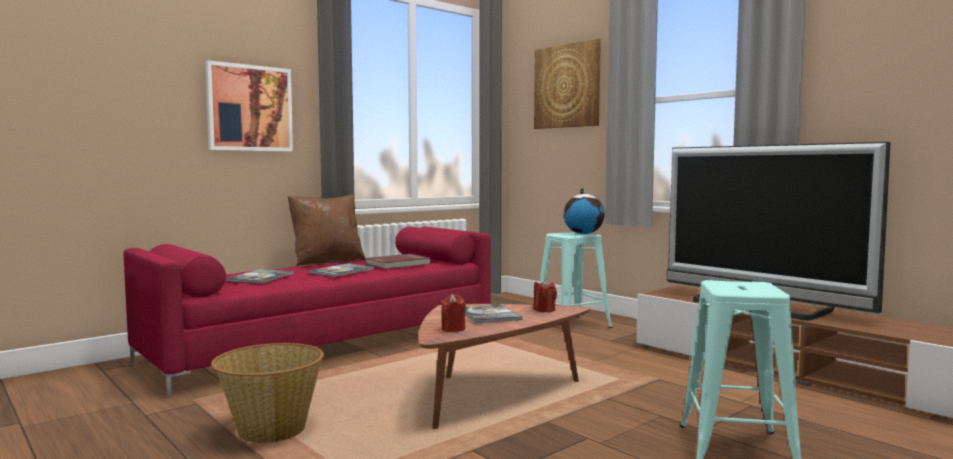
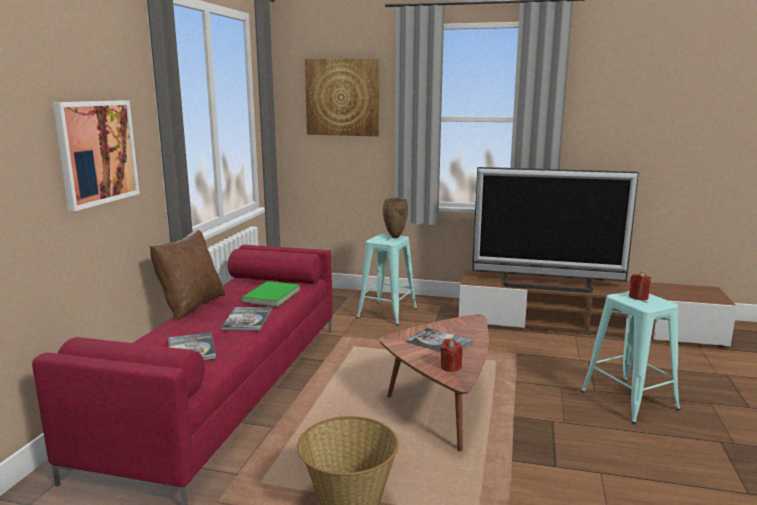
camera: 35 degrees left, 10 degrees up
red book [365,254,431,269] -> green book [241,281,300,307]
red candle [533,279,557,312] -> red candle moved to [629,272,652,300]
globe [564,188,605,234] -> brown vase [383,198,408,238]

